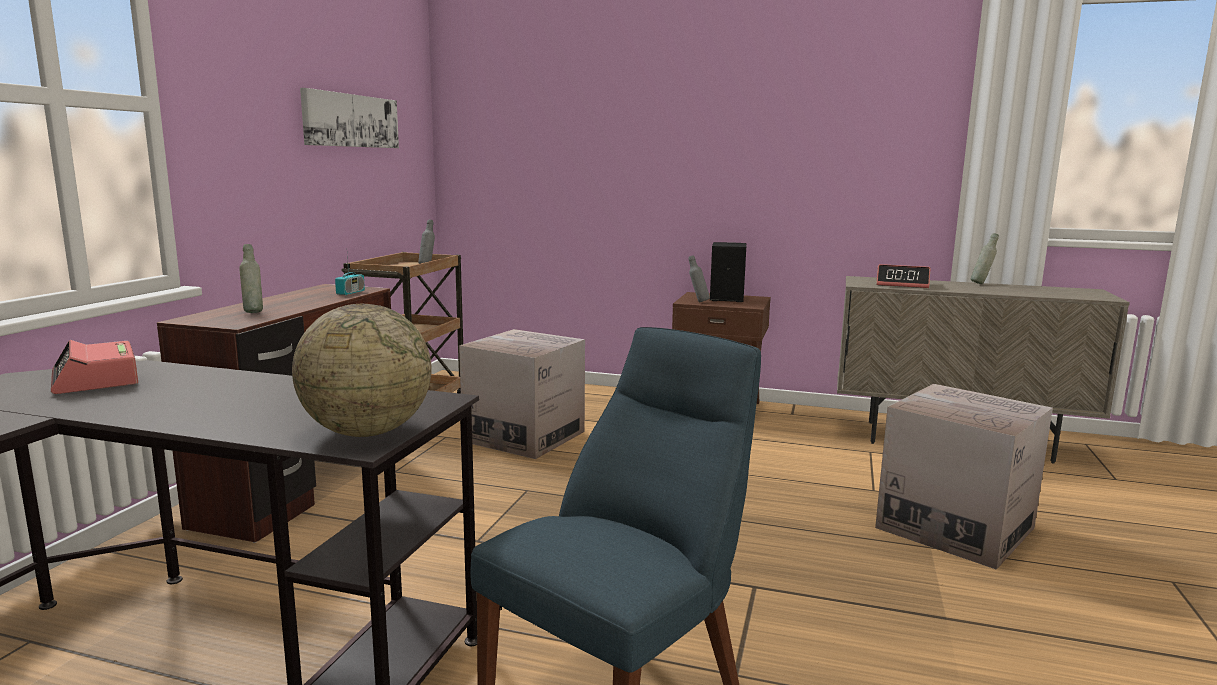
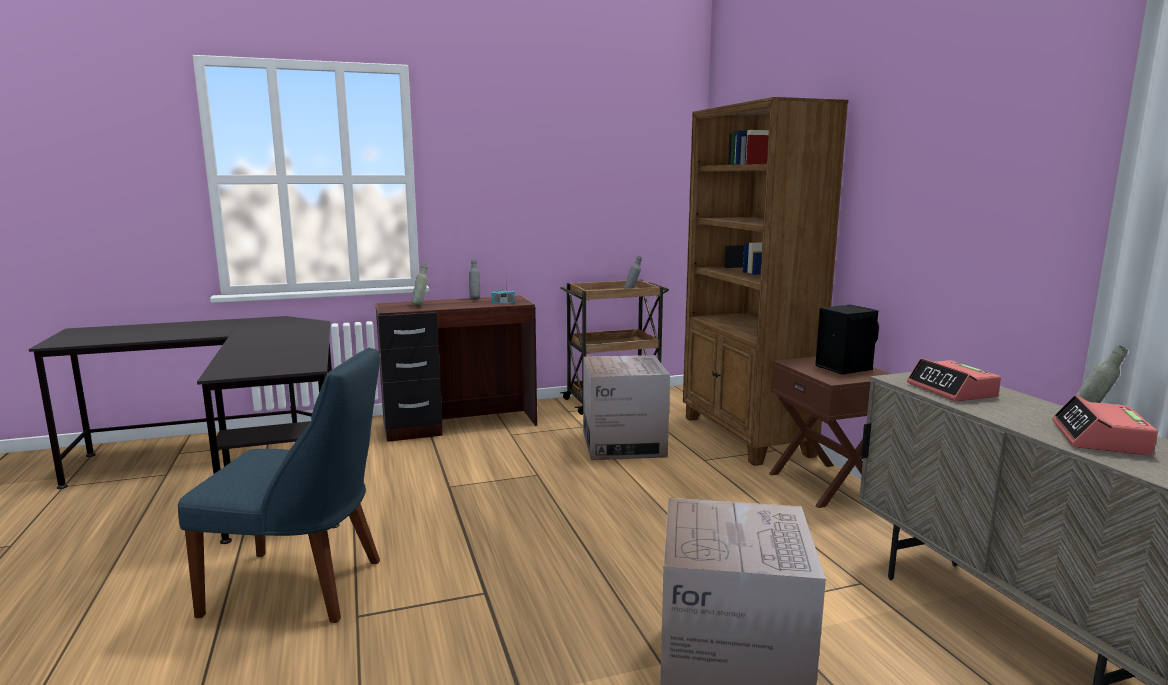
camera: 55 degrees right, 0 degrees up
alarm clock [51,340,138,394] -> alarm clock moved to [1052,395,1158,456]
globe [292,304,432,437] -> none
picture [300,88,399,148] -> none
grey bottle [688,255,710,302] -> grey bottle moved to [469,259,480,300]
none -> brown bookcase [683,97,848,466]

